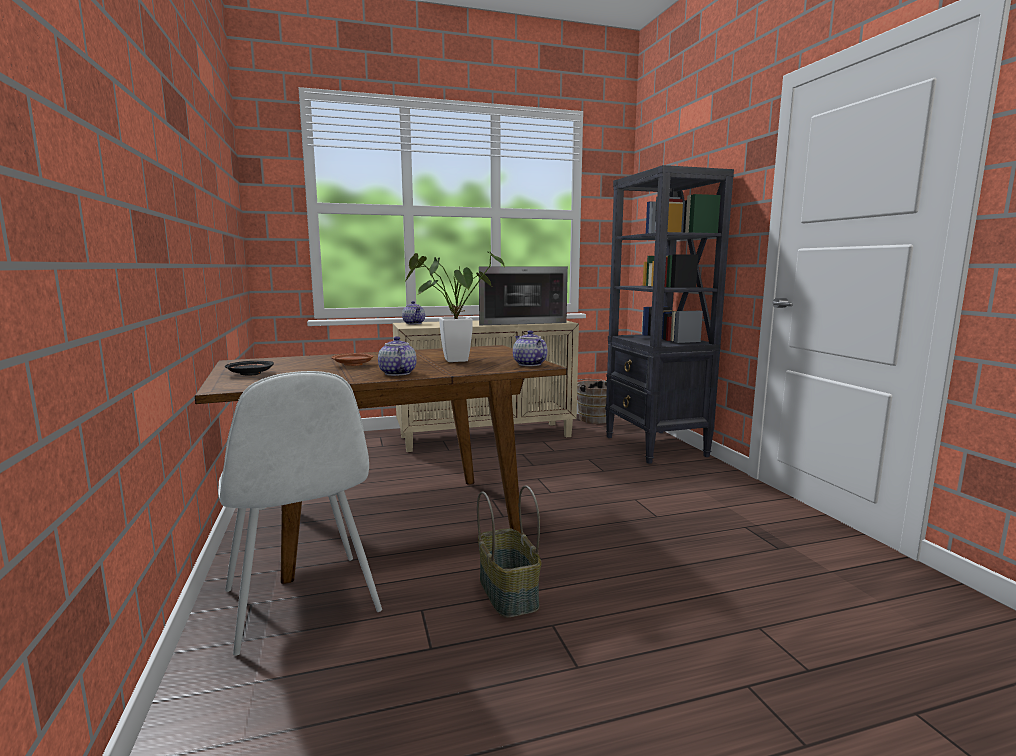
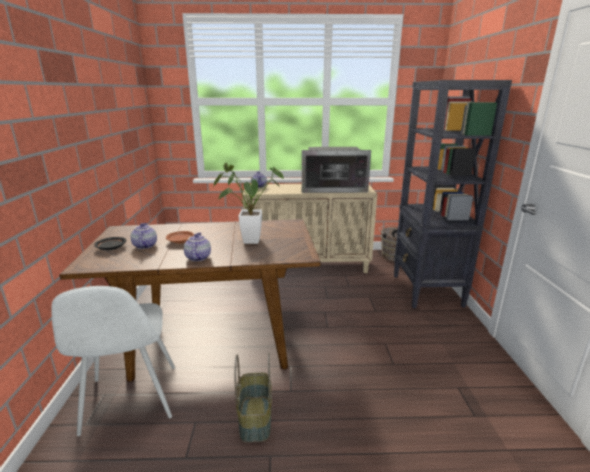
camera: 15 degrees right, 10 degrees up
teapot [513,330,547,366] -> teapot moved to [130,223,157,249]

